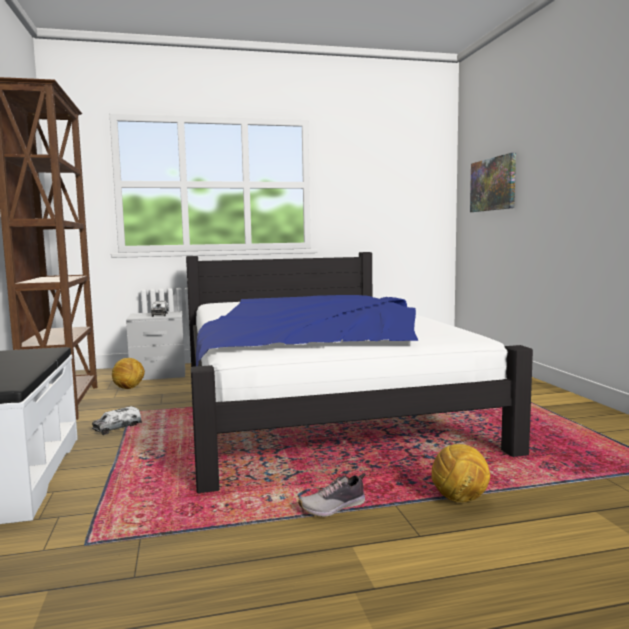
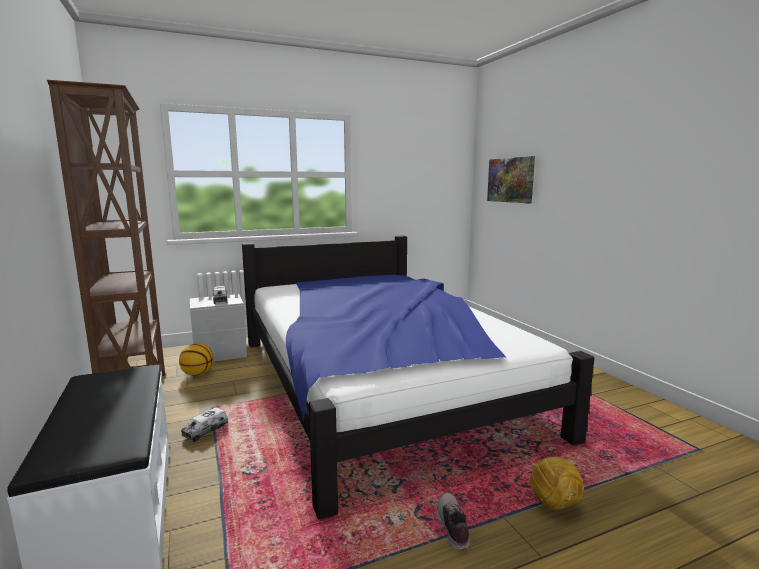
camera: 10 degrees left, 5 degrees up
football [112,358,145,389] -> basketball [179,343,213,376]
shoe [298,473,366,517] -> shoe turned 120 degrees clockwise [437,493,470,550]

